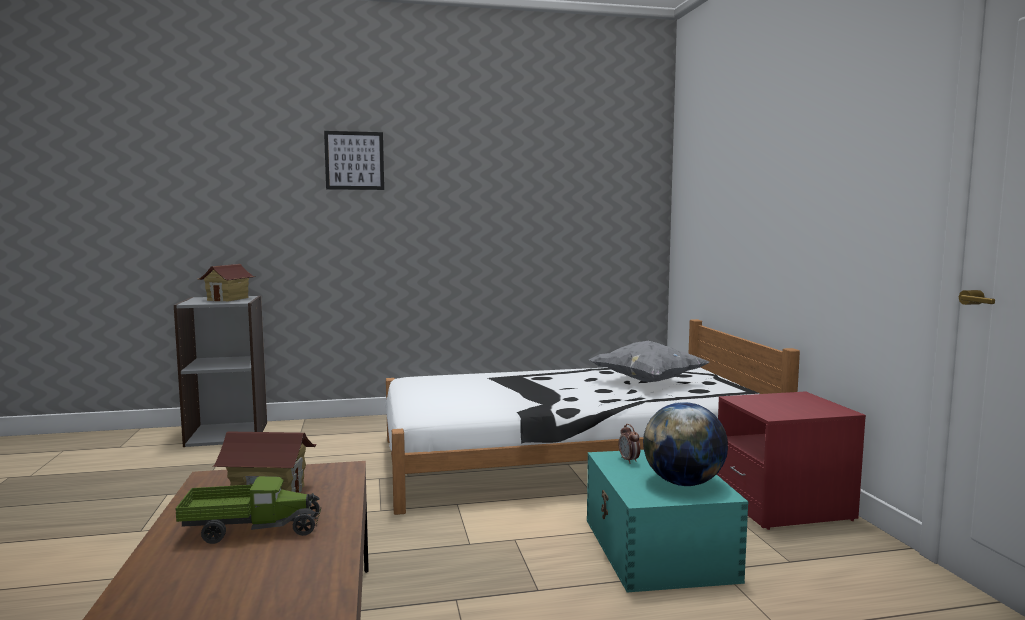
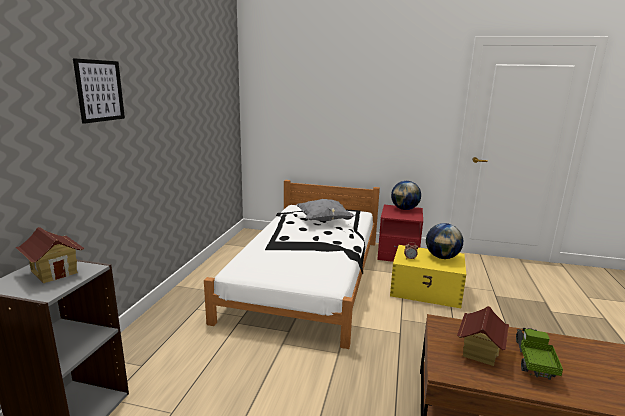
camera: 65 degrees left, 10 degrees up
turquoise storage box [587,450,748,592] -> yellow storage box [390,245,466,308]
none -> globe [391,181,421,210]

